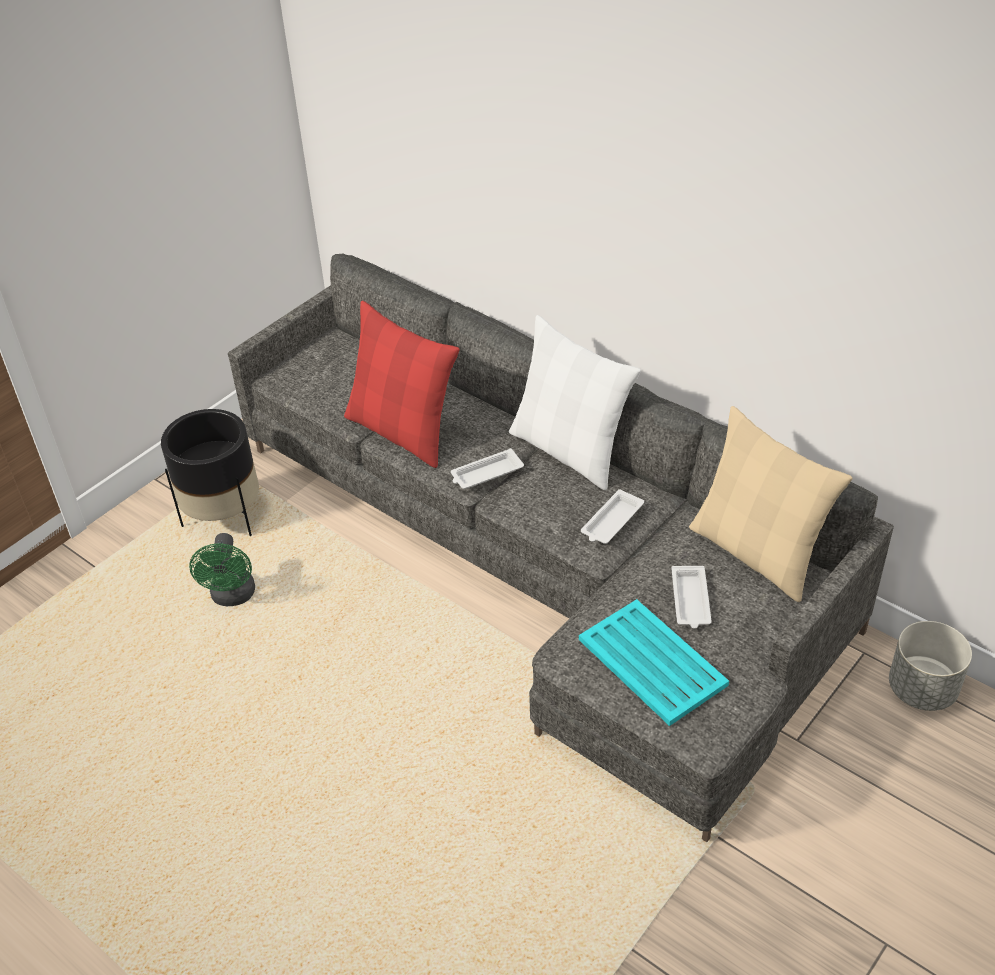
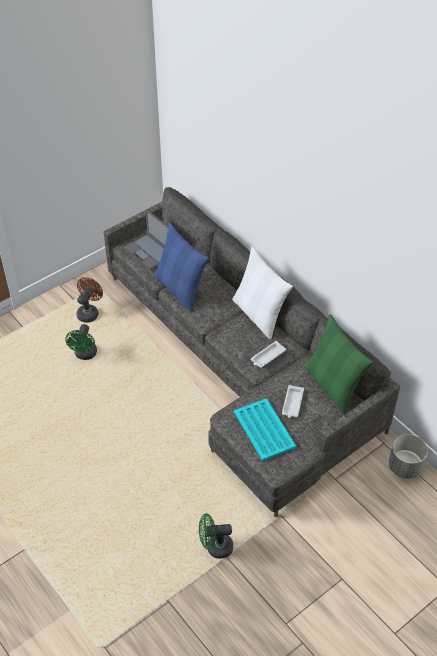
camera: 10 degrees right, 5 degrees up
black planter [161,409,259,536] -> brown fan [77,277,103,323]
red pillow [344,301,460,468] -> blue pillow [154,223,210,312]
white tray [451,448,524,489] -> none
beige pillow [689,406,853,602] -> green pillow [305,314,373,415]
none -> laptop [124,209,168,270]
none -> green fan [199,514,233,559]

